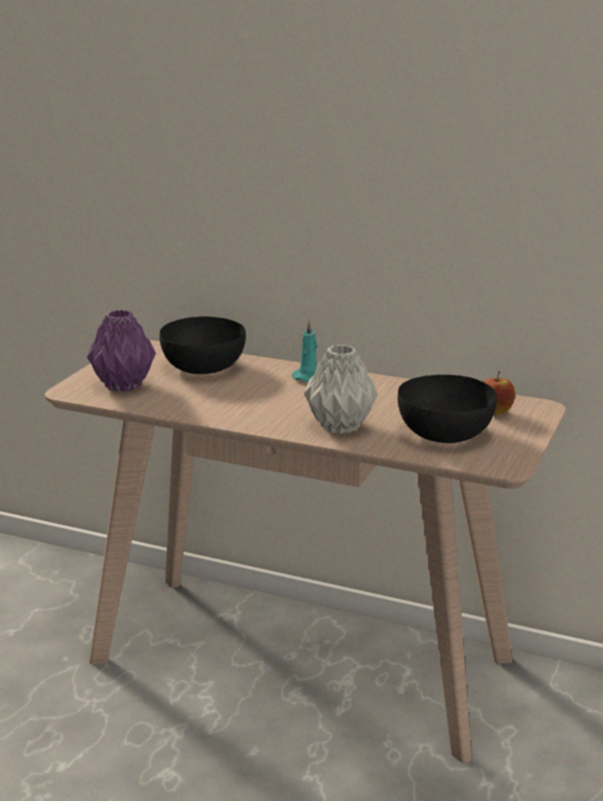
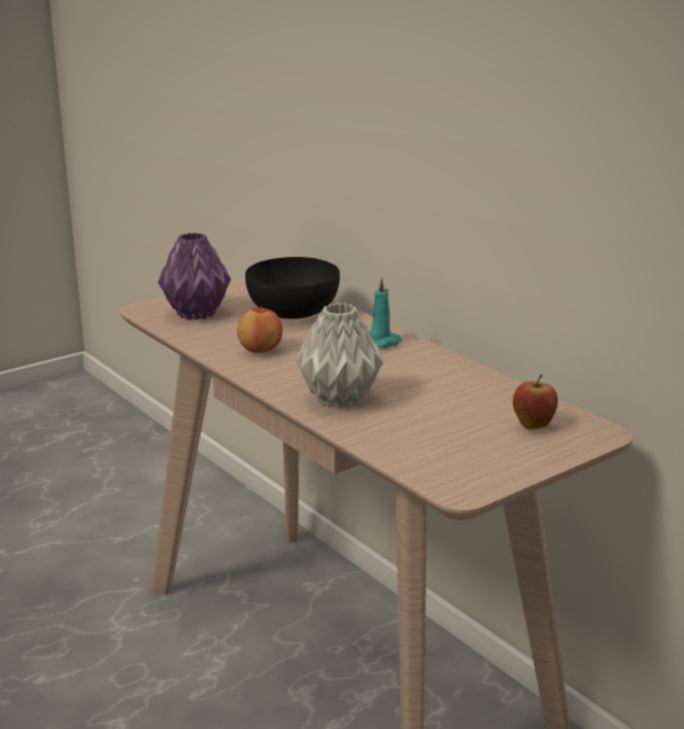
camera: 30 degrees right, 0 degrees up
black bowl [398,375,497,443] -> none
none -> apple [237,307,283,353]

